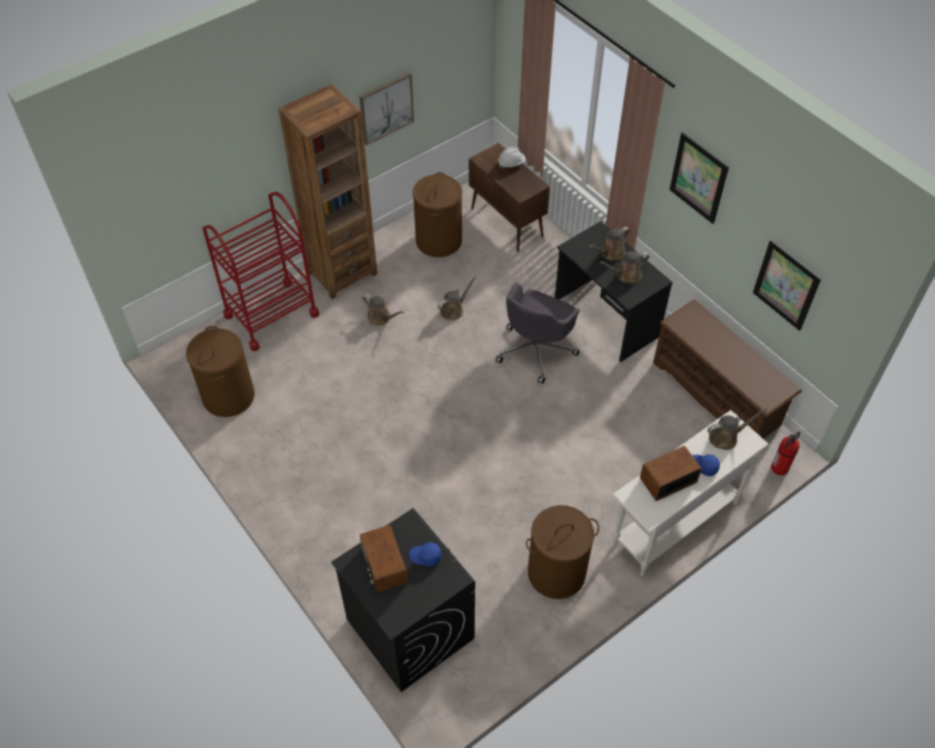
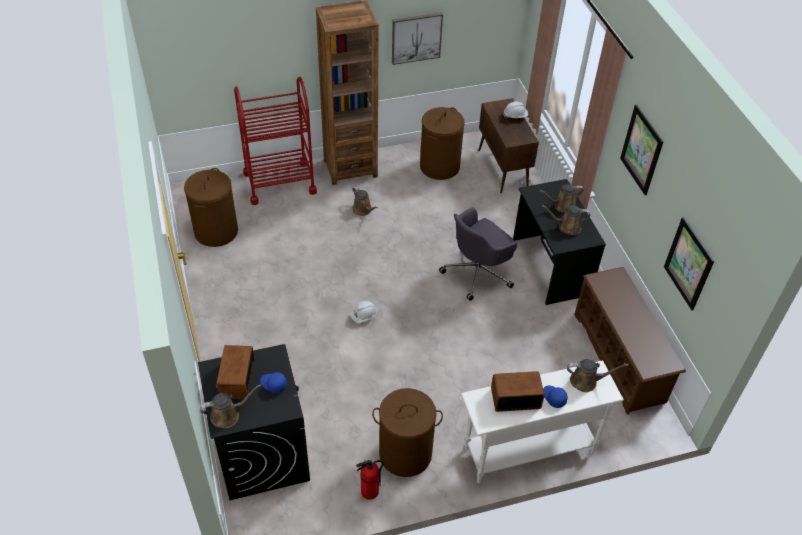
camera: 20 degrees right, 5 degrees down
brown watering can [438,276,477,320] -> brown watering can moved to [200,384,261,428]
fire extinguisher [771,432,800,475] -> fire extinguisher moved to [356,460,383,500]
none -> white hard hat [350,301,377,323]

